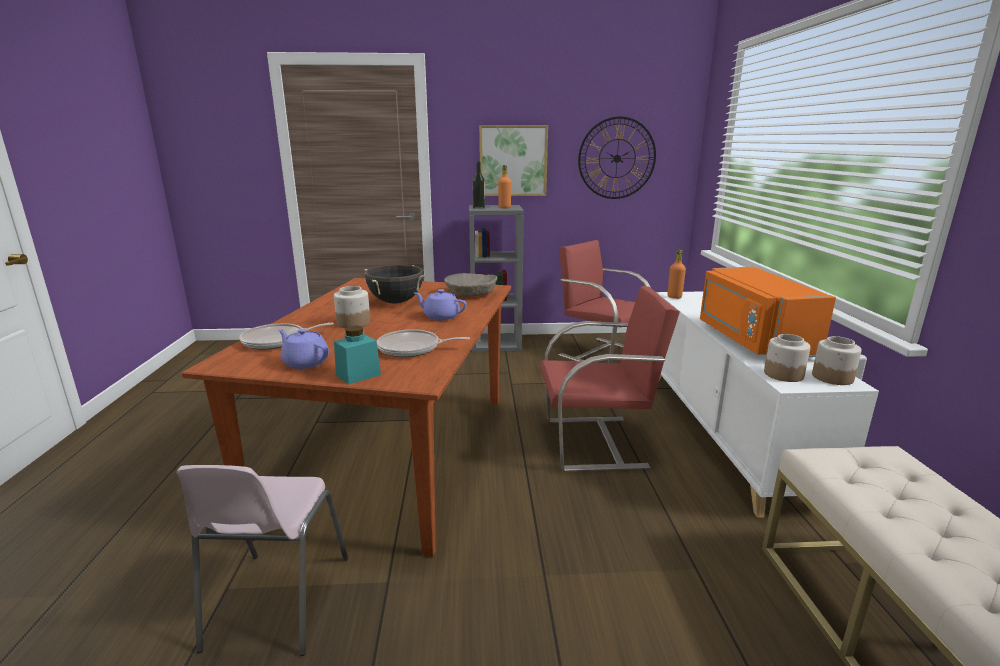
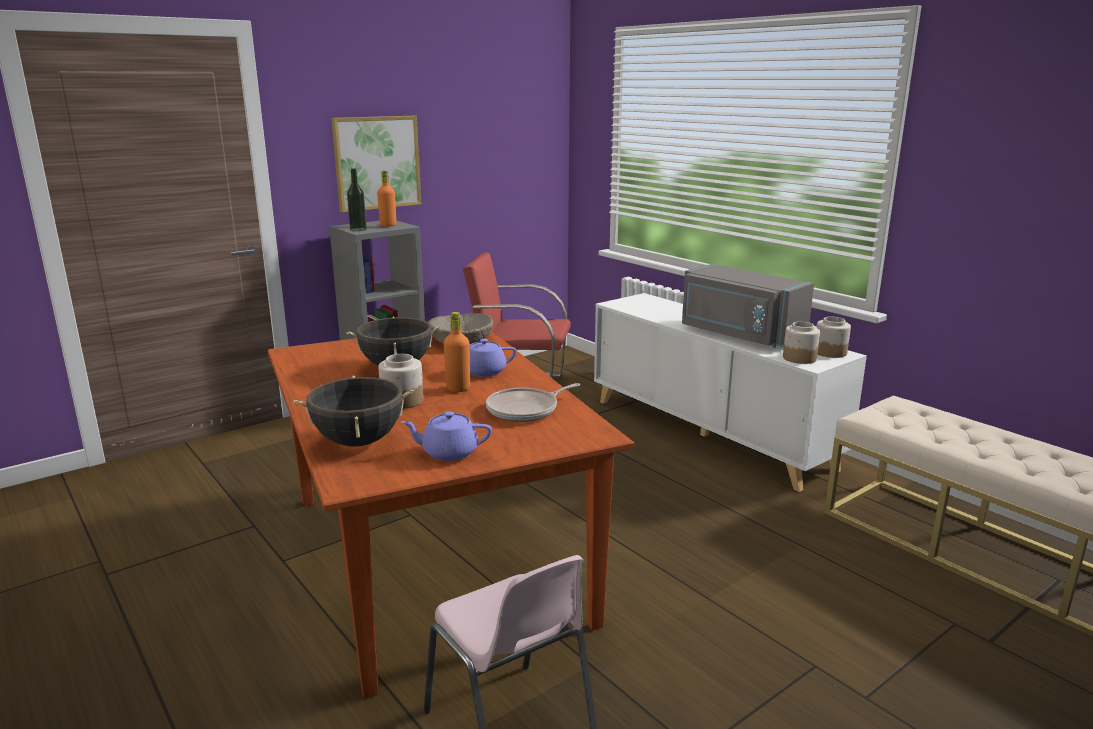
camera: 35 degrees left, 0 degrees up
frying pan [239,322,334,350] -> black cooking pot [294,375,414,446]
turquoise jar [334,325,381,384] -> none
red chair [540,286,680,472] -> none
wall clock [578,116,656,199] -> none
orange bottle [668,250,686,299] -> orange bottle moved to [444,312,470,392]
orange microwave [700,267,836,357] -> grey microwave [682,264,814,348]

